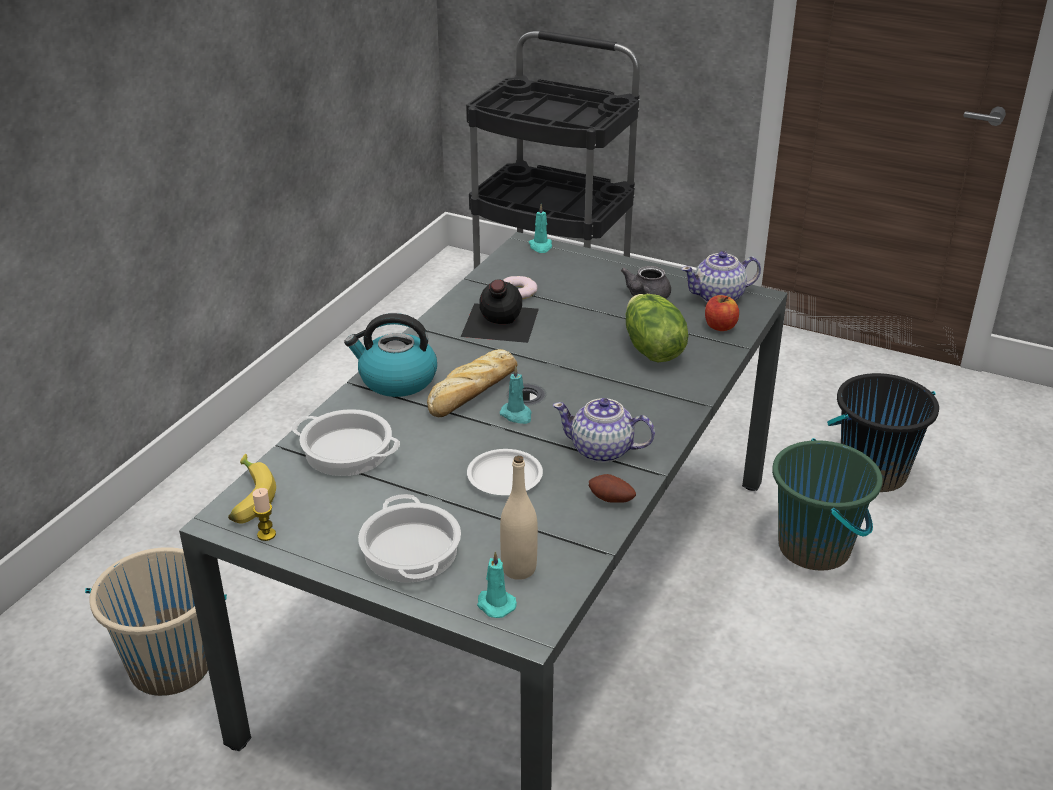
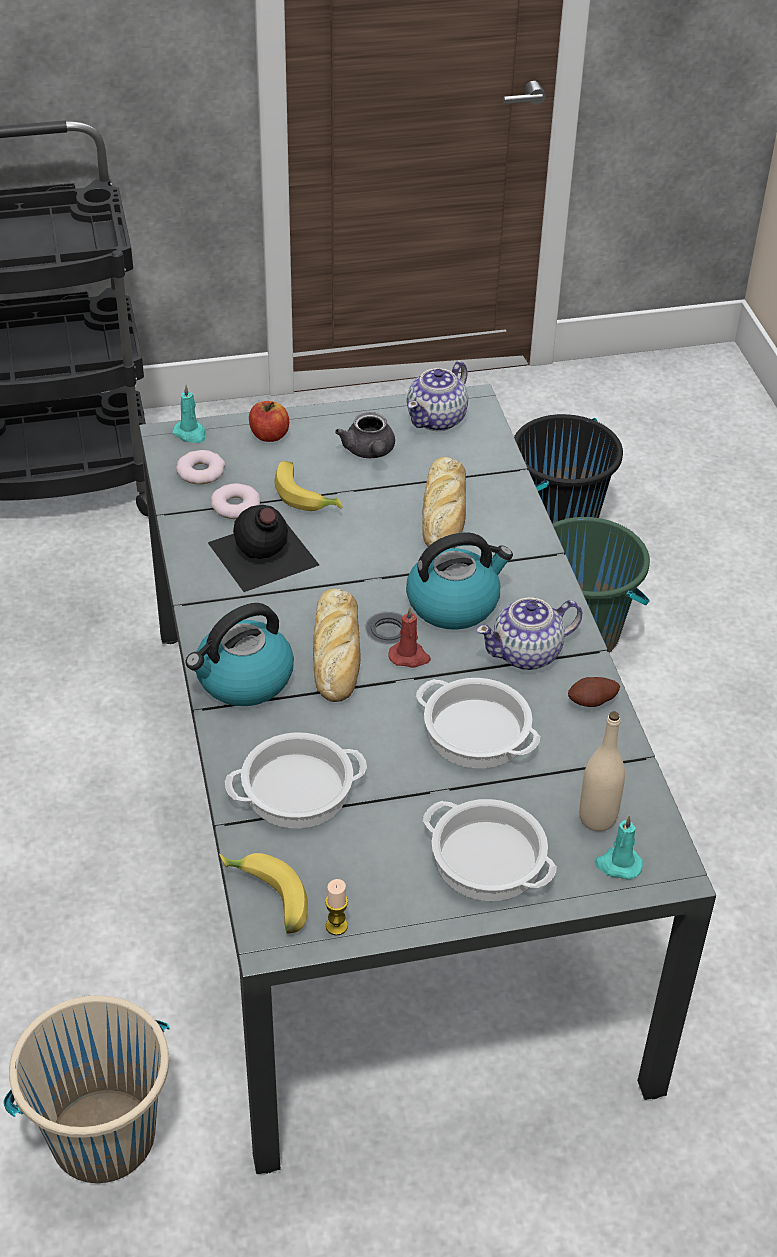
camera: 40 degrees left, 10 degrees up
white plate [467,449,543,495] -> cooking pot [416,678,540,768]
turquoise candle [500,366,532,424] -> red candle [388,607,431,668]
lettuce [626,294,689,362] -> bread [422,457,466,548]
apple [705,295,739,331] -> apple moved to [249,401,289,442]
none -> donut [176,450,226,485]
none -> banana [275,461,342,511]
none -> kettle [406,532,513,630]

